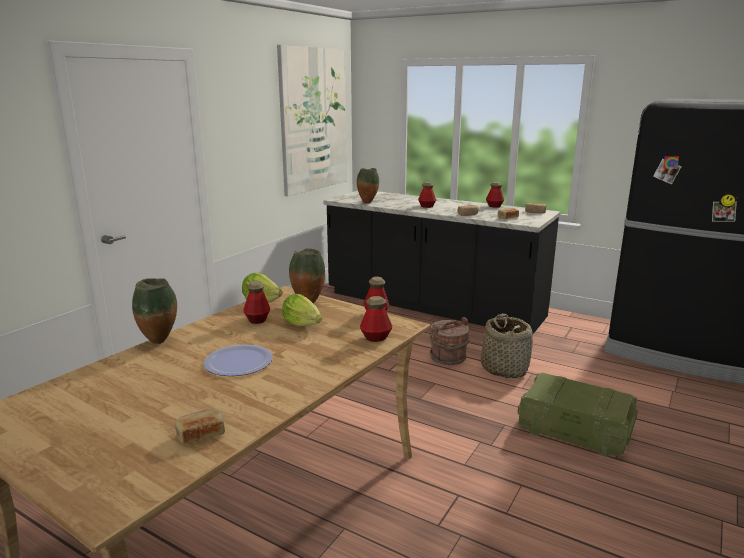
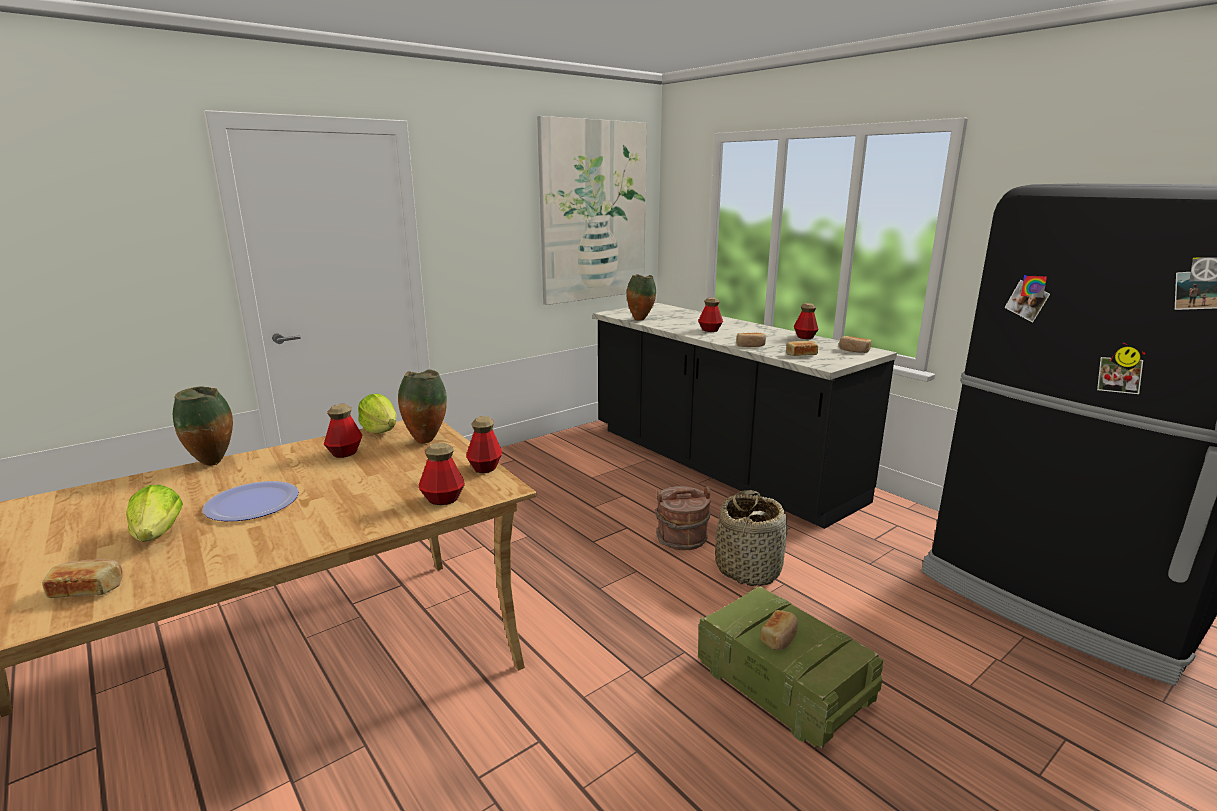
camera: 20 degrees right, 0 degrees up
lettuce [282,294,322,326] -> lettuce moved to [126,485,183,542]
none -> bread [760,610,798,650]

